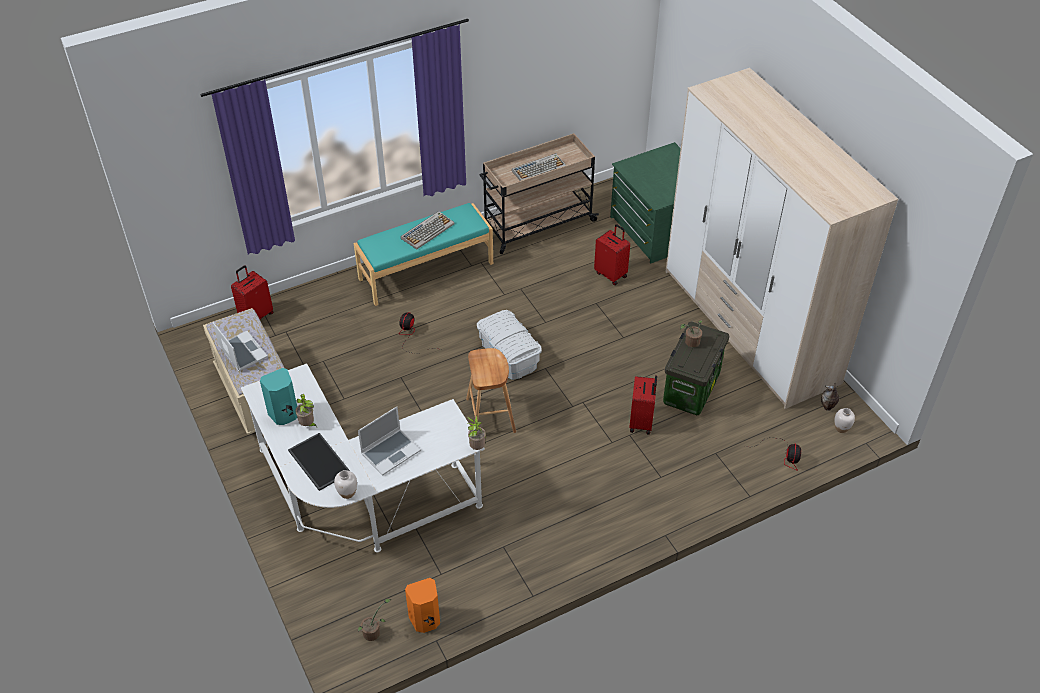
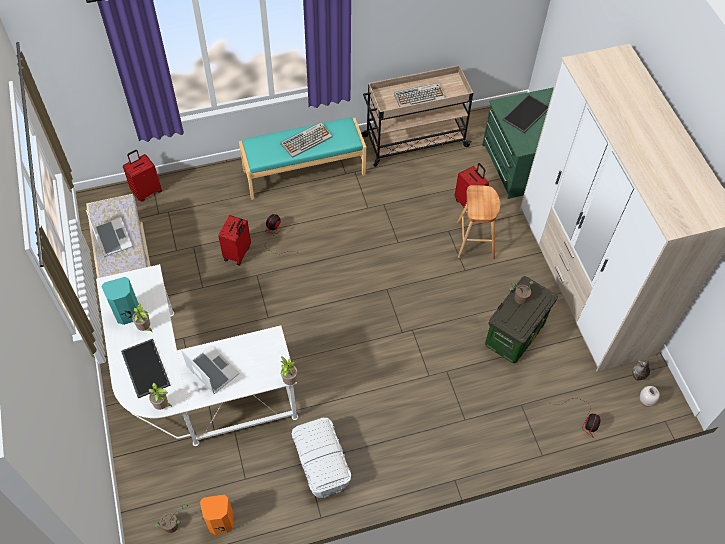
camera: 10 degrees right, 10 degrees up
white vase [334,470,357,499] -> potted plant [149,383,172,410]
laptop [358,406,421,476] -> laptop turned 105 degrees counterclockwise [181,345,240,394]
brown stool [466,348,516,433] -> brown stool moved to [457,185,500,259]
white storage box [477,310,542,380] -> white storage box moved to [292,418,351,498]
red suitcase [629,375,657,435] -> red suitcase moved to [218,215,251,265]
none -> tray [502,94,549,134]

